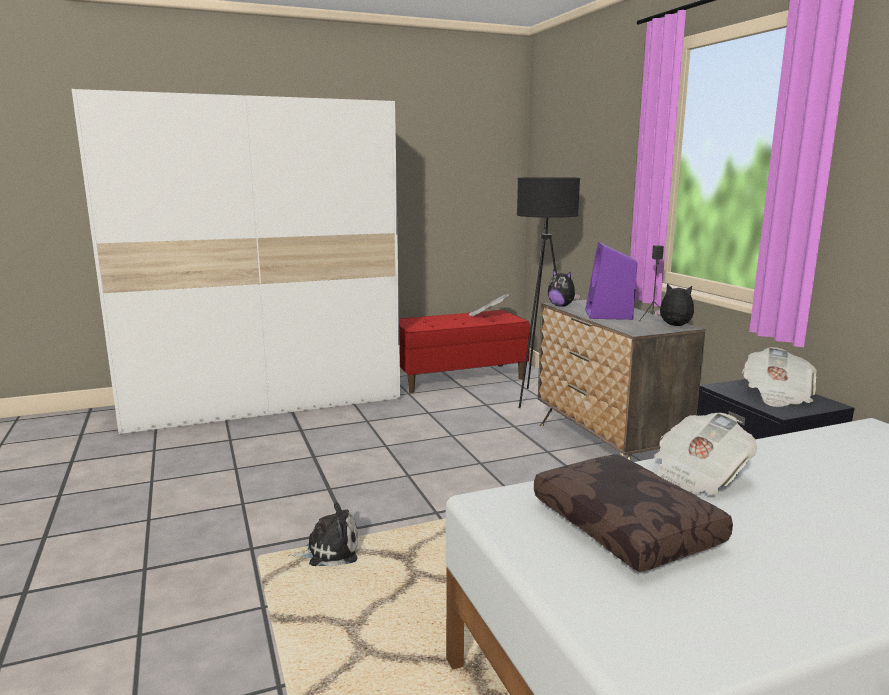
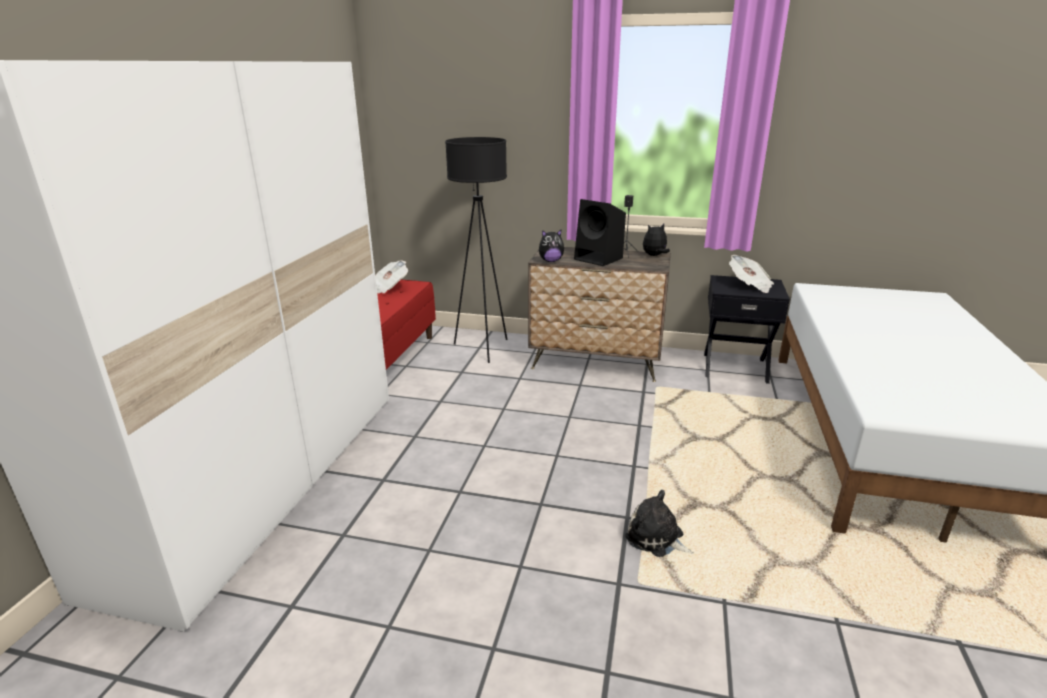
camera: 55 degrees left, 10 degrees up
plush toy [288,502,358,566] -> plush toy turned 75 degrees counterclockwise [625,490,693,557]
brown pillow [534,454,733,572] -> none
purple speaker [585,242,637,320] -> black speaker [574,199,626,266]
newspaper [655,413,757,495] -> none

